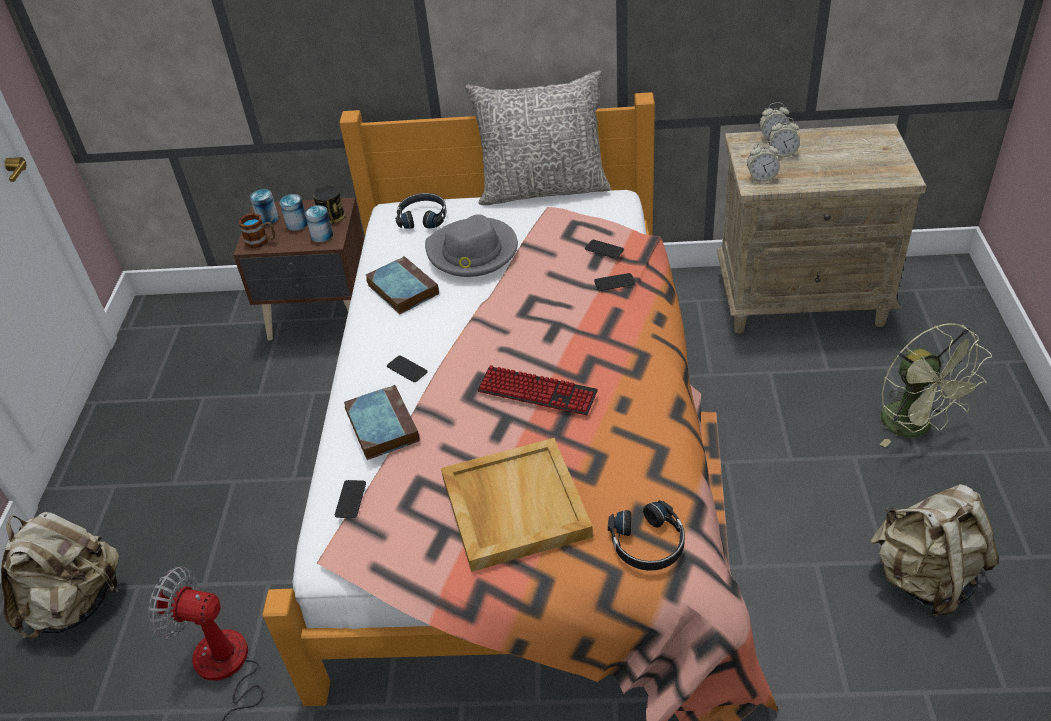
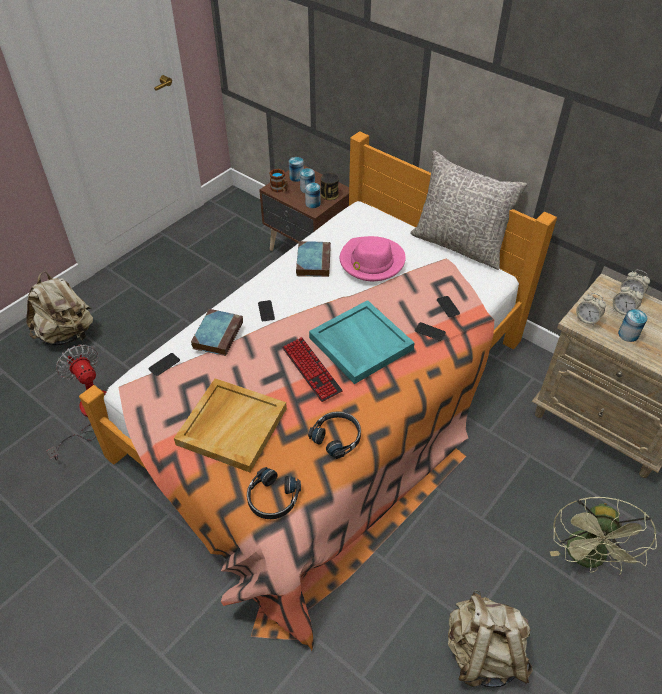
camera: 35 degrees right, 5 degrees up
black headphones [395,193,446,229] -> black headphones moved to [308,411,361,459]
grey hat [425,214,518,277] -> pink hat [340,236,406,281]
none -> turquoise tray [309,300,415,384]
none -> can [618,309,647,342]

